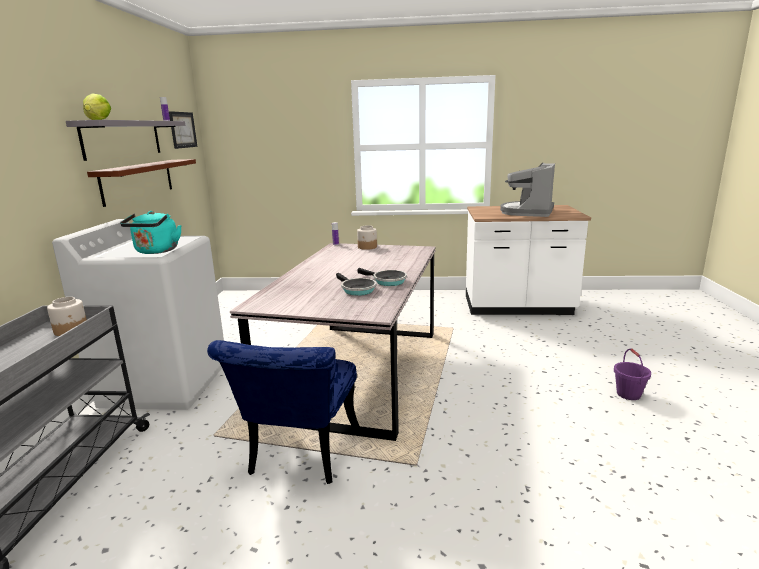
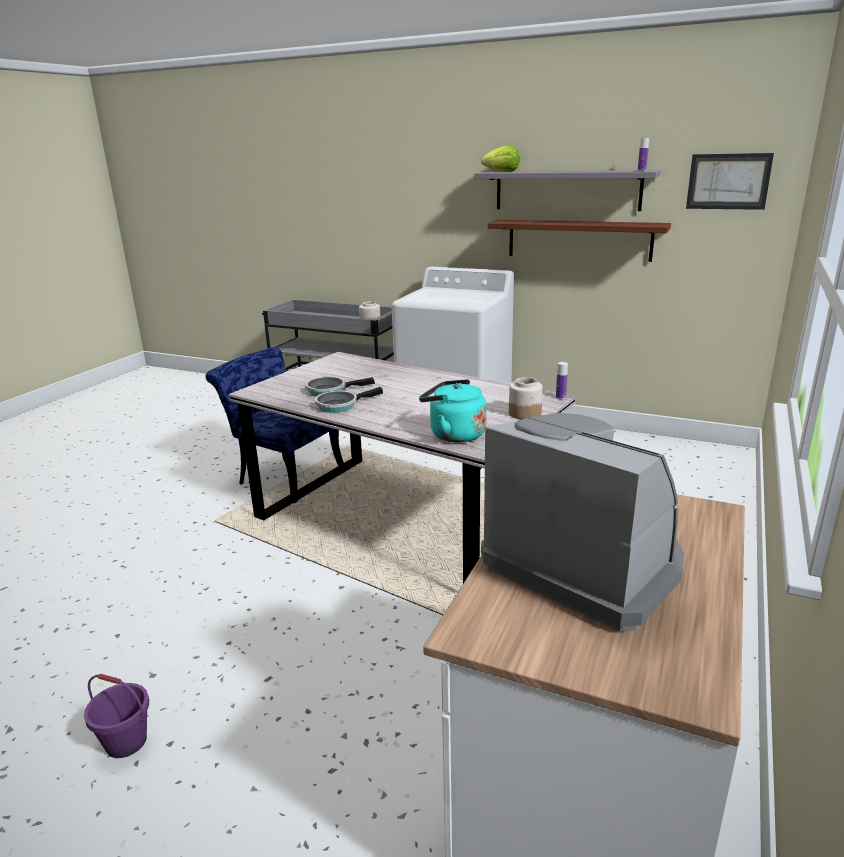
camera: 110 degrees right, 5 degrees up
turquoise kettle [120,211,182,254] -> turquoise kettle moved to [419,379,487,442]

